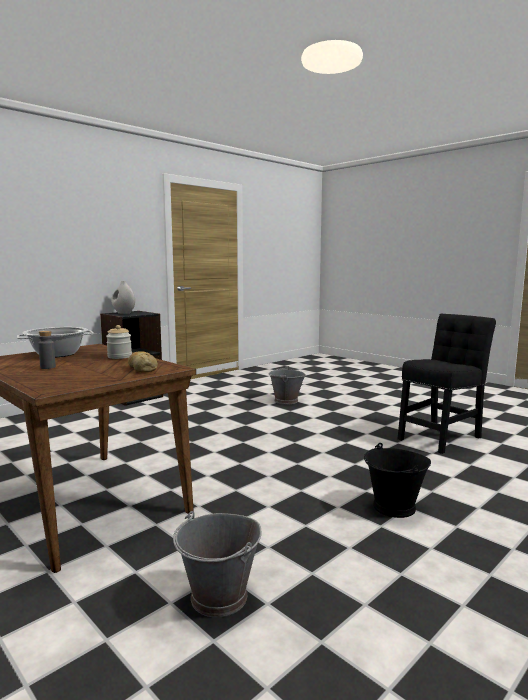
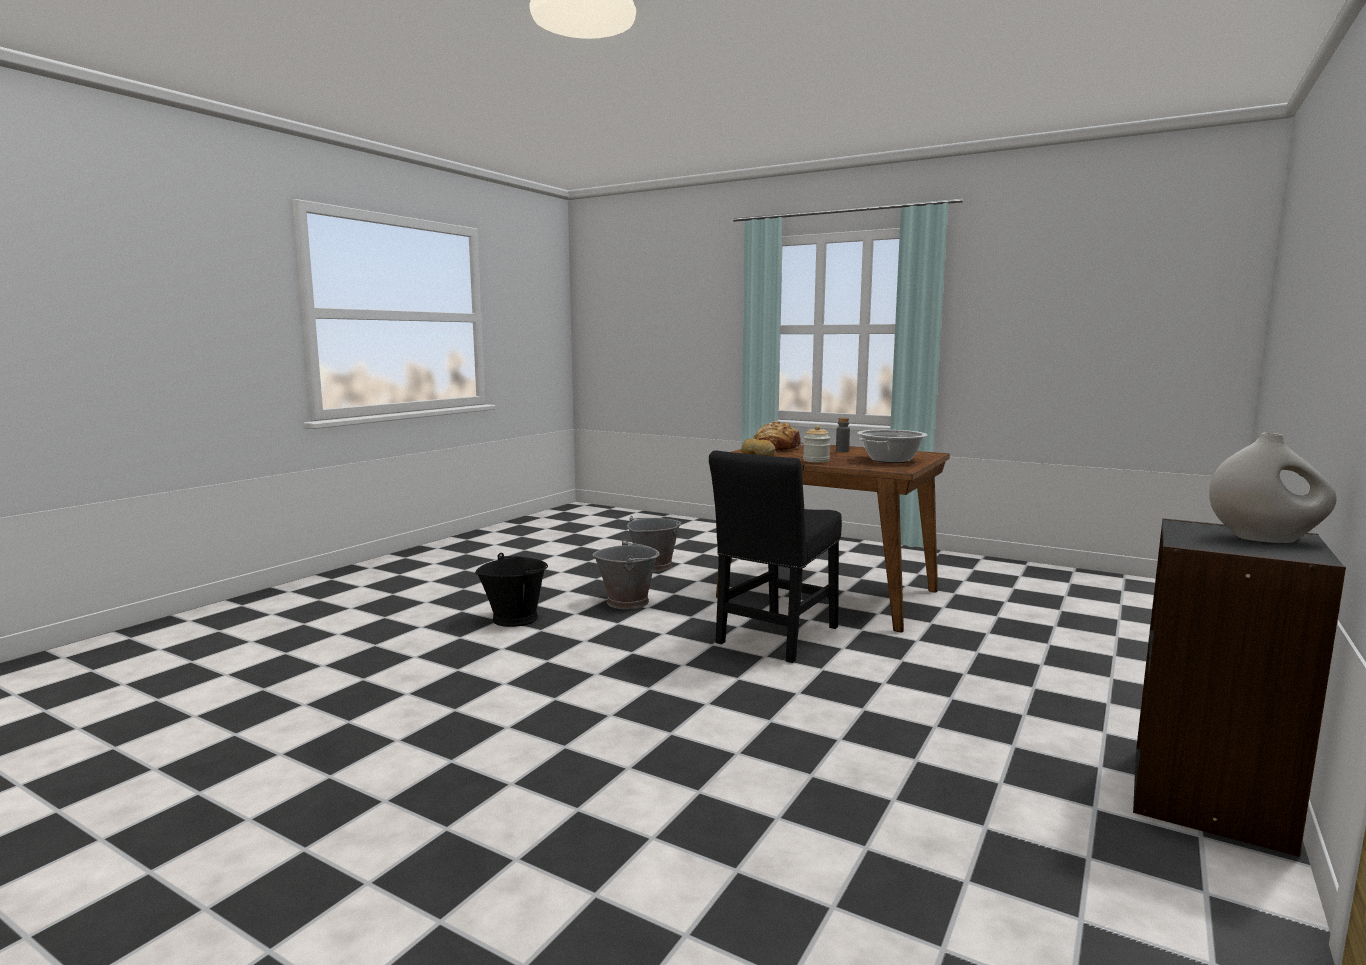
camera: 165 degrees right, 0 degrees up
grey bucket [268,366,306,405] -> grey bucket moved to [593,539,660,609]
black chair [398,314,496,454] -> black chair moved to [709,451,842,663]
none -> bread [753,421,804,451]

